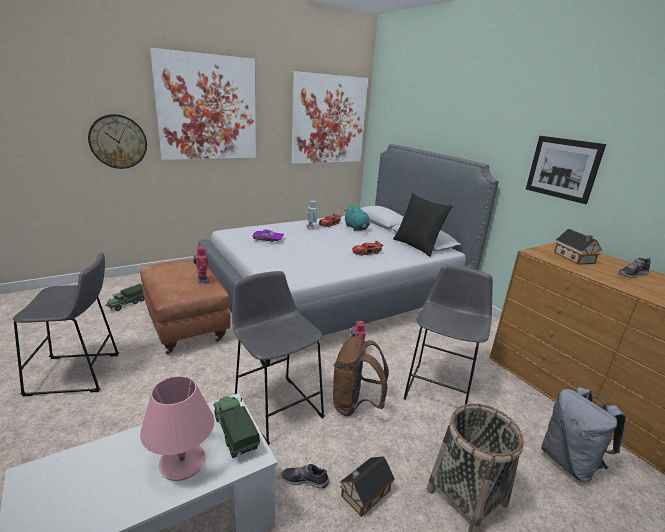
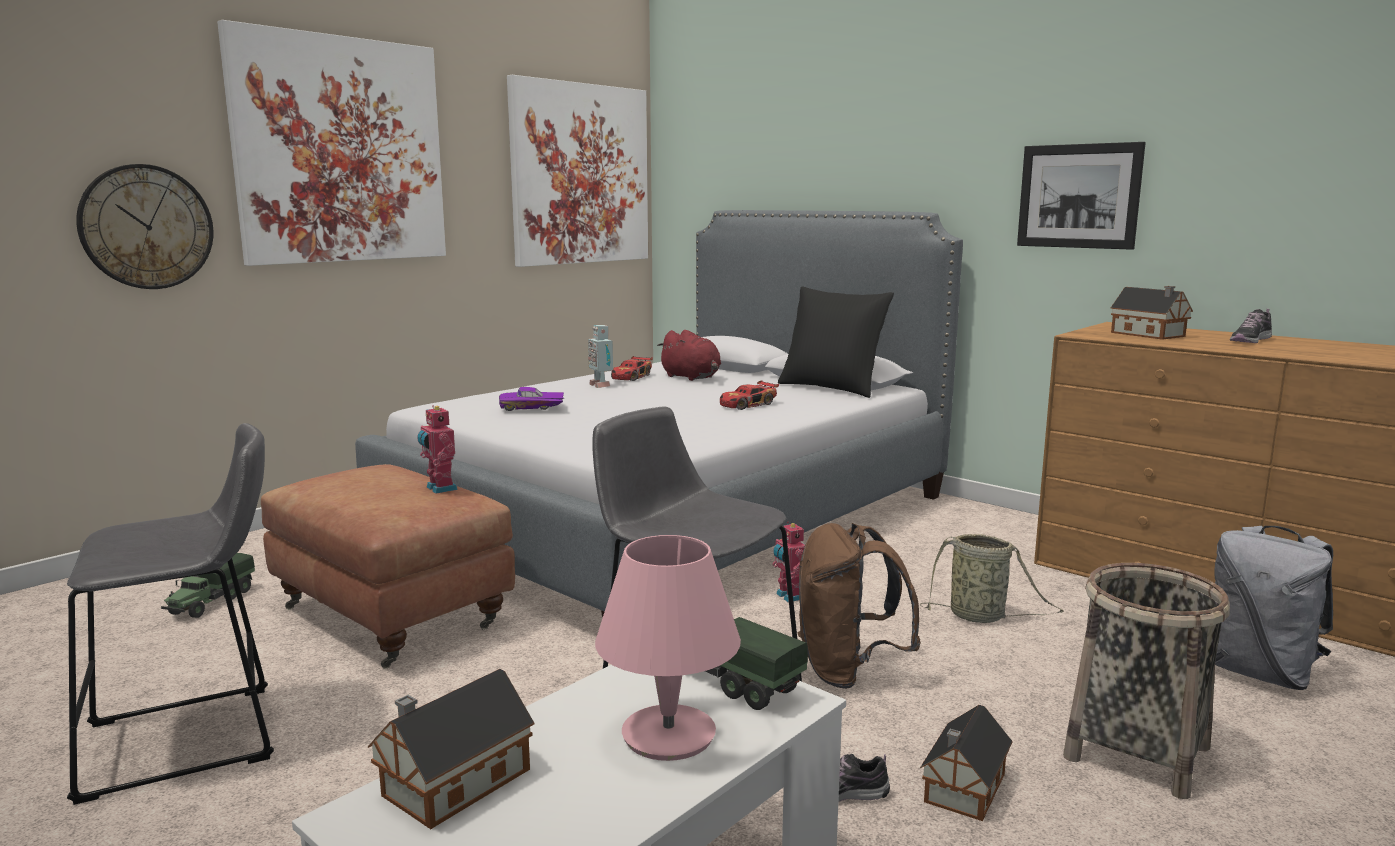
camera: 15 degrees left, 10 degrees down
turquoise plush toy [344,205,370,231] -> red plush toy [657,330,721,381]
grey stool [404,265,493,404] -> basket [920,534,1064,623]
none -> toy house [368,669,534,829]

